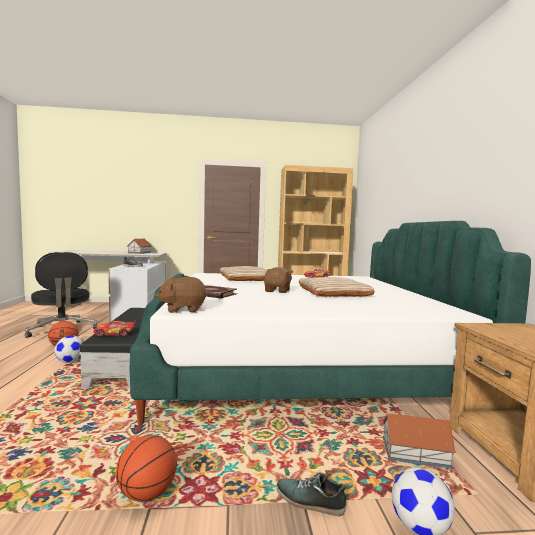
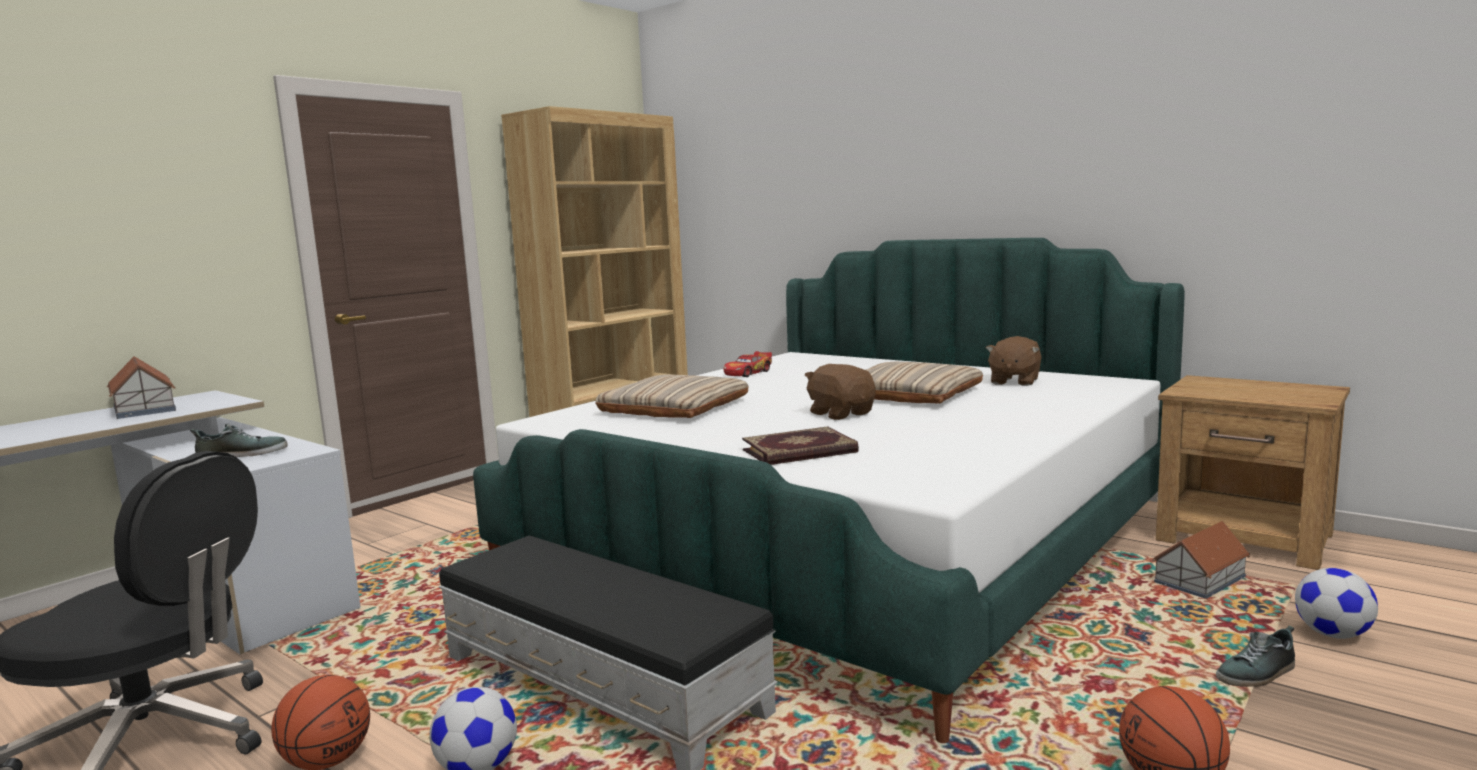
camera: 45 degrees left, 5 degrees up
toy car [94,320,136,337] -> none
brown plush toy [156,277,207,313] -> brown plush toy moved to [986,336,1042,386]

